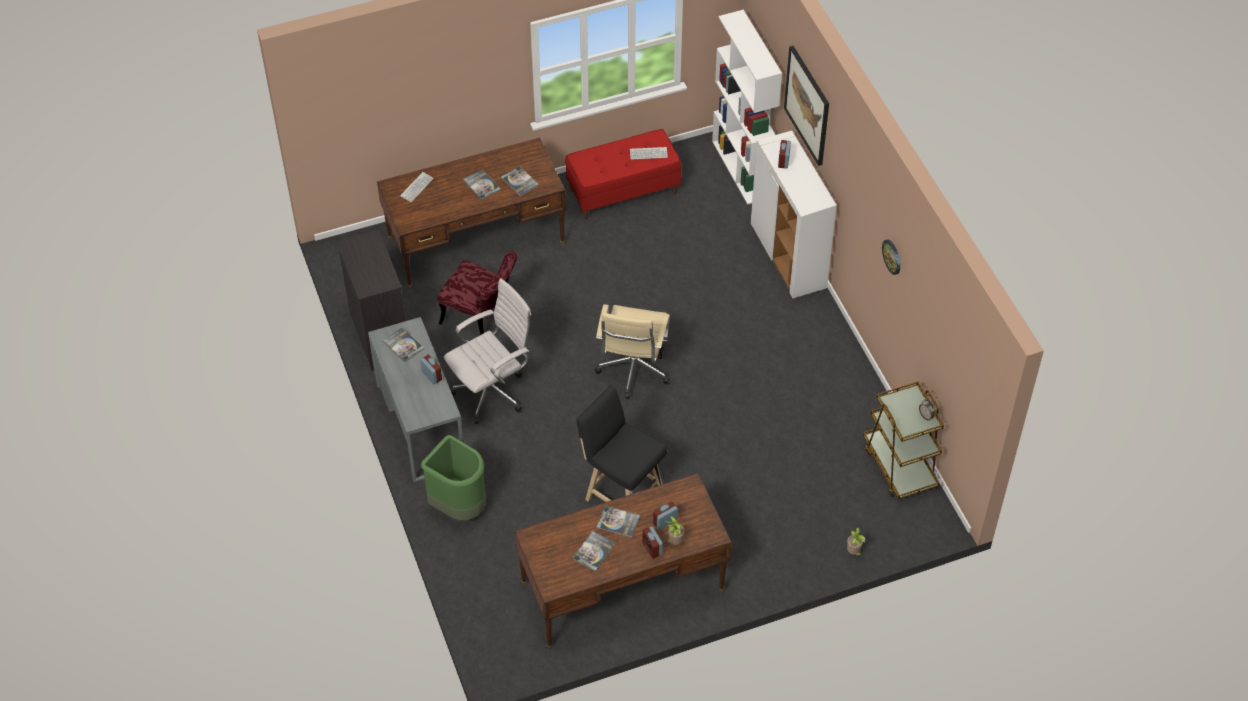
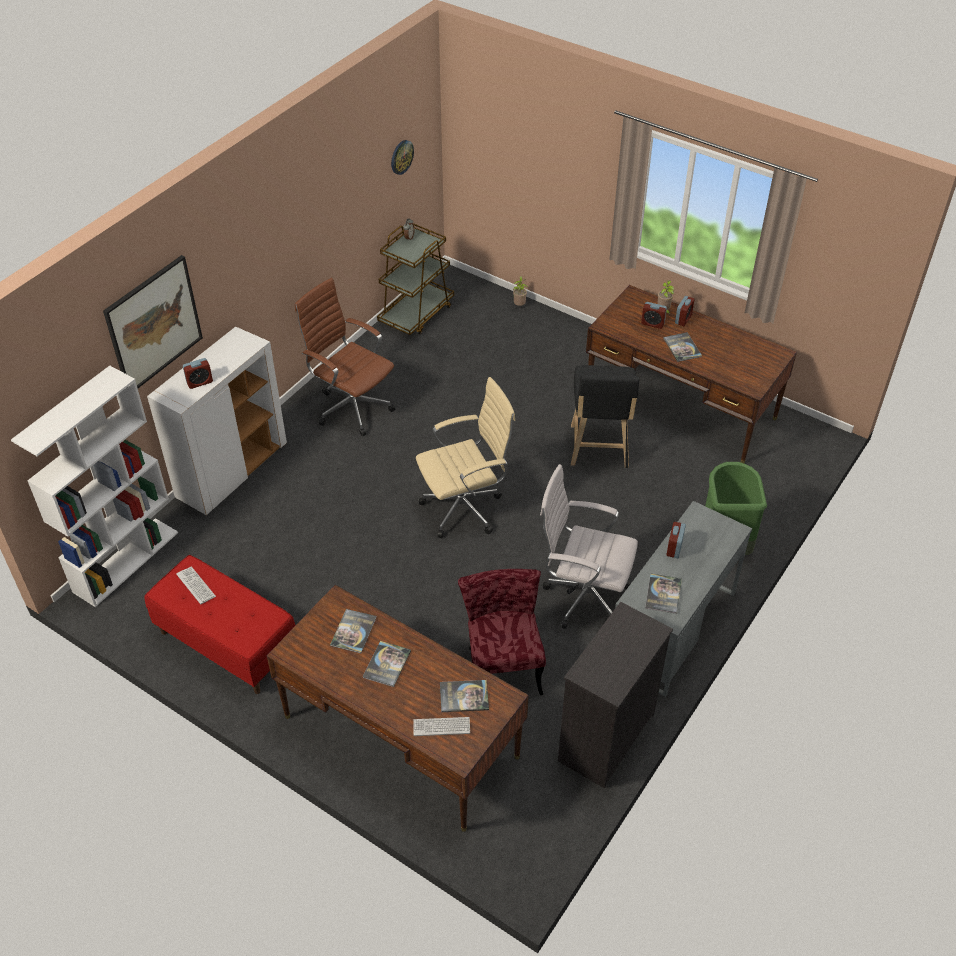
camera: 125 degrees left, 5 degrees down
book [572,531,616,571] -> book moved to [440,680,489,712]
wall clock [882,239,900,275] -> wall clock moved to [391,140,414,175]
none -> brown office chair [295,278,395,436]

